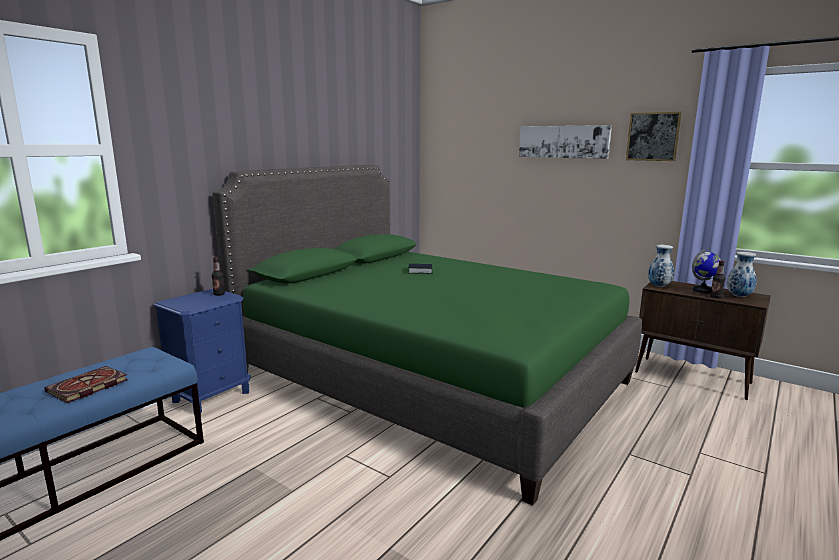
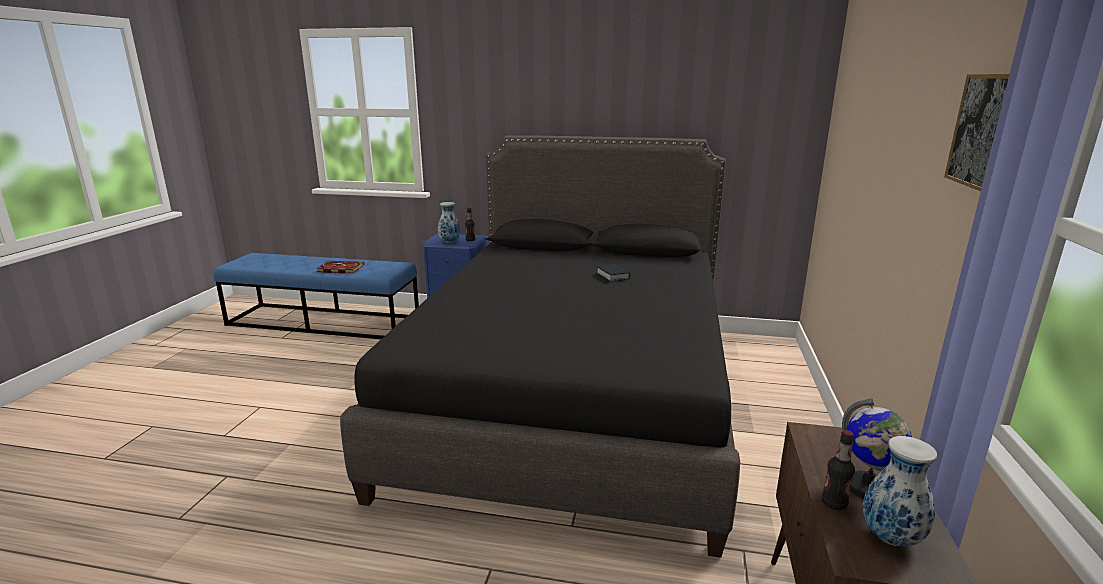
camera: 65 degrees right, 5 degrees up
green bed [212,165,642,506] -> black bed [340,135,740,558]
picture [519,125,612,159] -> none
vase [648,245,674,287] -> vase moved to [438,202,460,243]

